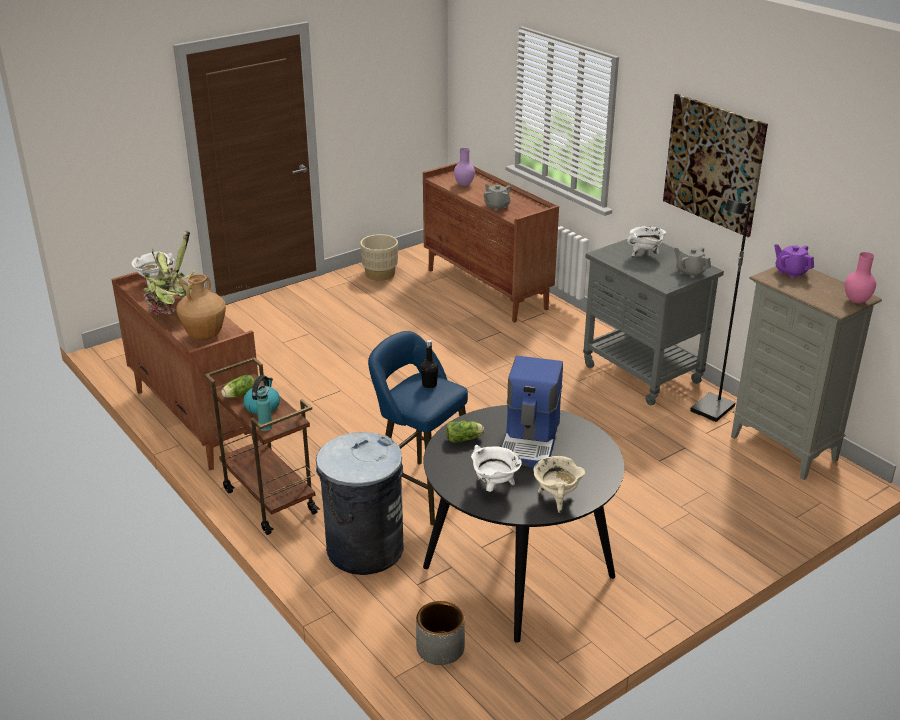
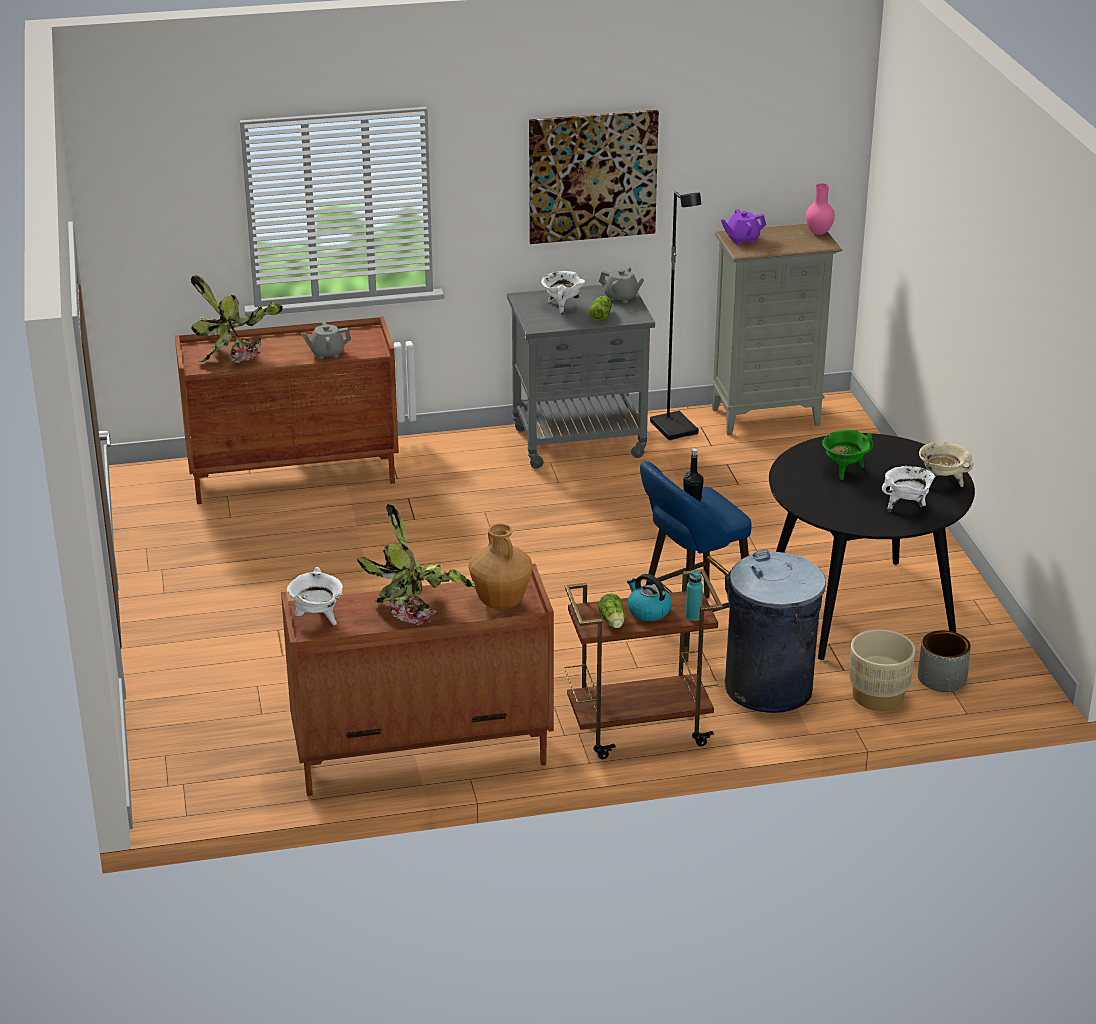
camera: 65 degrees left, 0 degrees up
beige planter [360,234,398,280] -> beige planter moved to [849,629,915,711]
lettuce [446,421,484,443] -> lettuce moved to [589,296,612,321]
purple vase [454,148,475,186] -> potted plant [191,275,283,364]
coffee machine [502,356,563,468] -> green cooking pot [822,430,874,480]
grey teapot [674,247,711,278] -> grey teapot turned 135 degrees counterclockwise [599,267,645,303]

